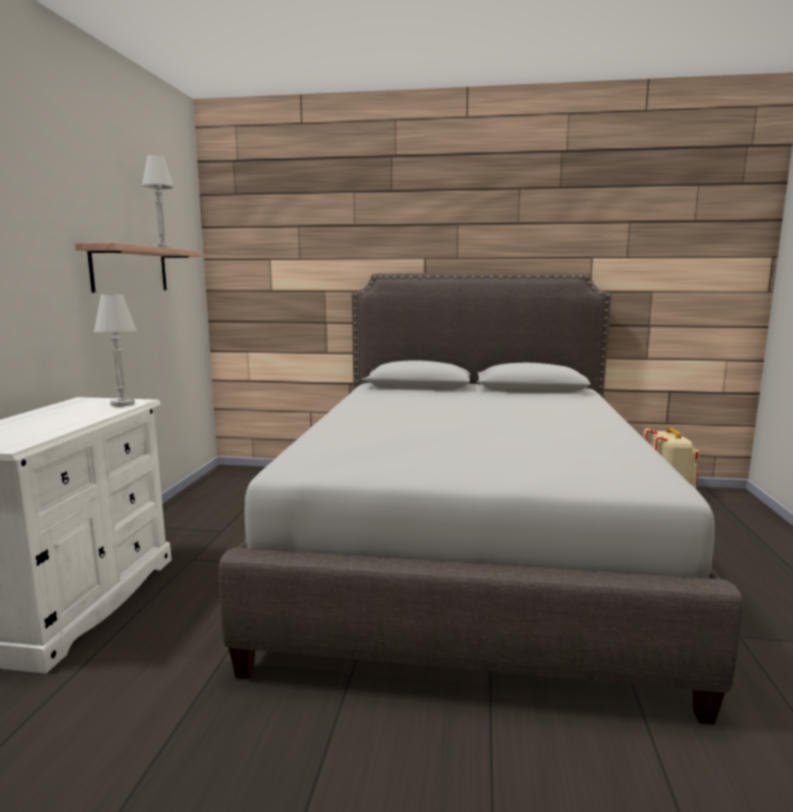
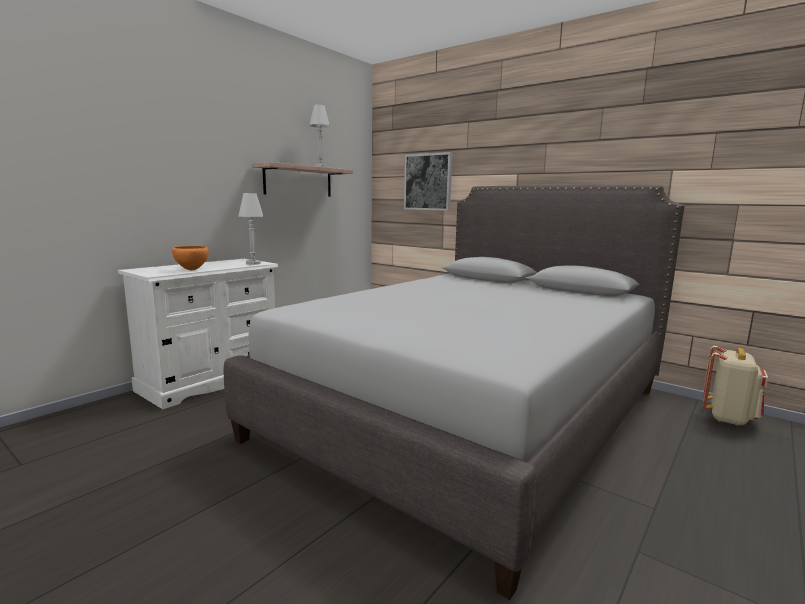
camera: 30 degrees right, 0 degrees up
none -> orange bowl [172,246,209,270]
none -> picture [404,152,452,211]

